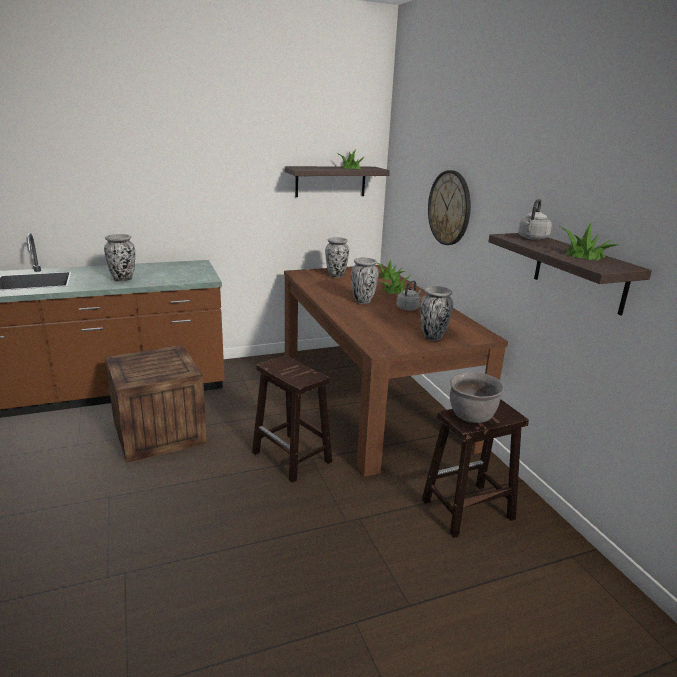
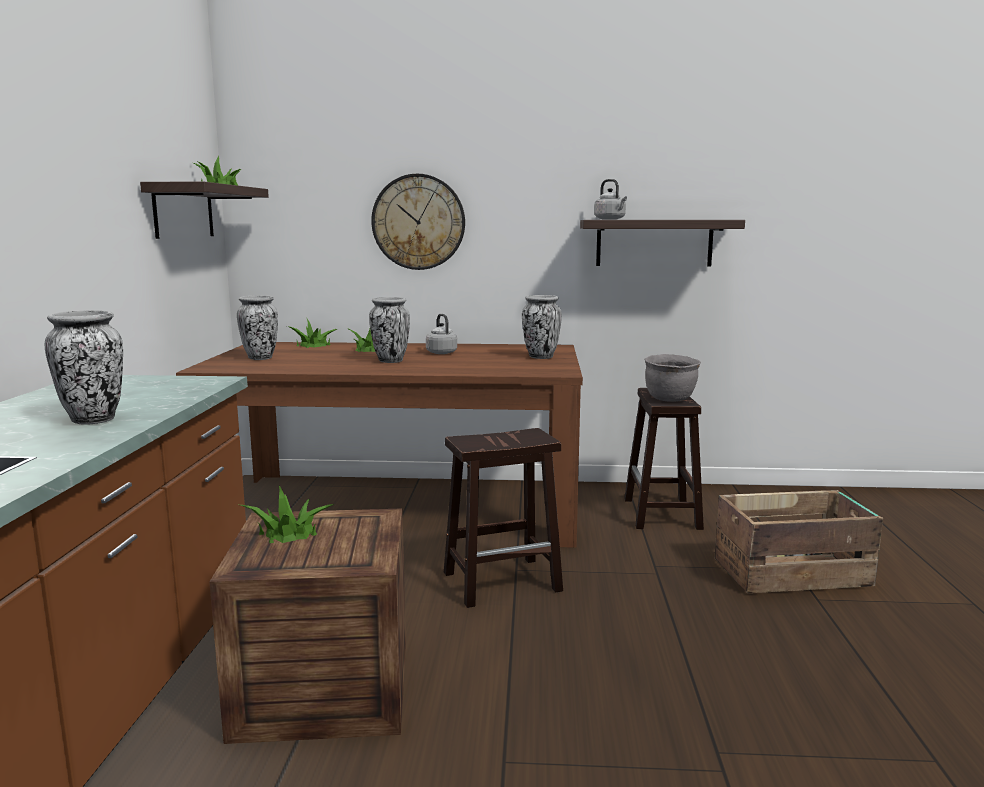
camera: 65 degrees left, 10 degrees down
potted plant [560,223,618,261] -> potted plant moved to [240,485,335,543]
none -> crate [715,490,883,593]

